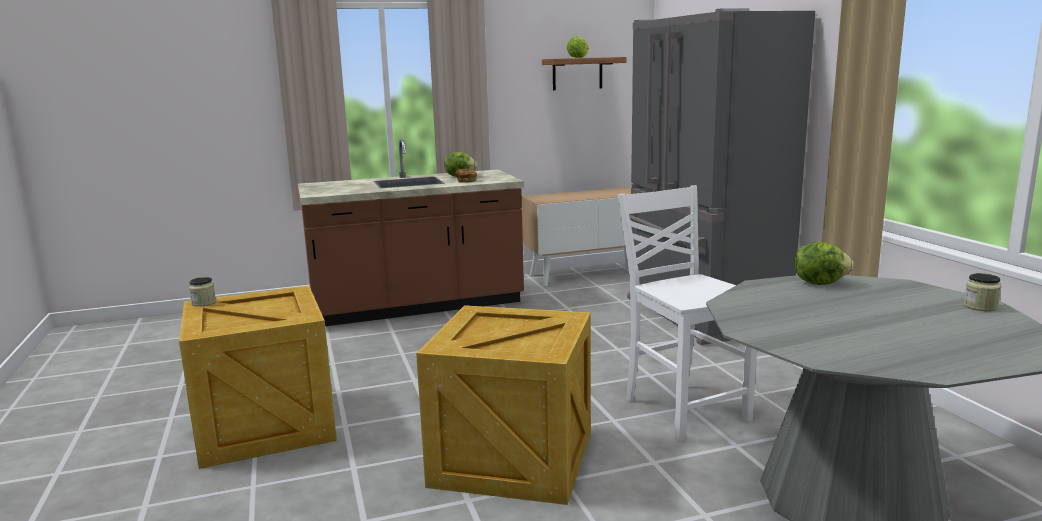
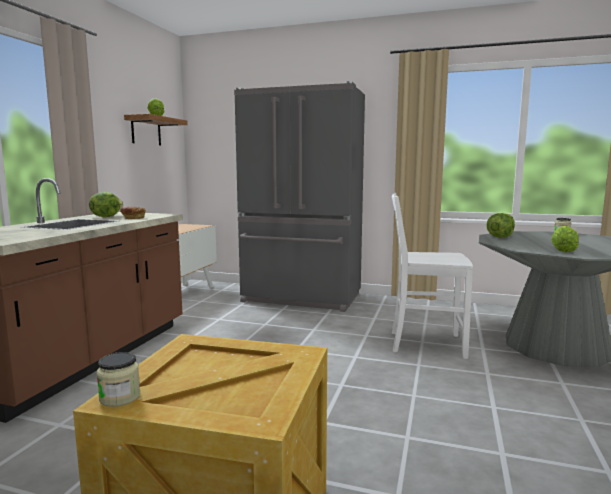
camera: 55 degrees left, 5 degrees down
crate [416,305,591,505] -> none
none -> lettuce [551,226,579,252]

